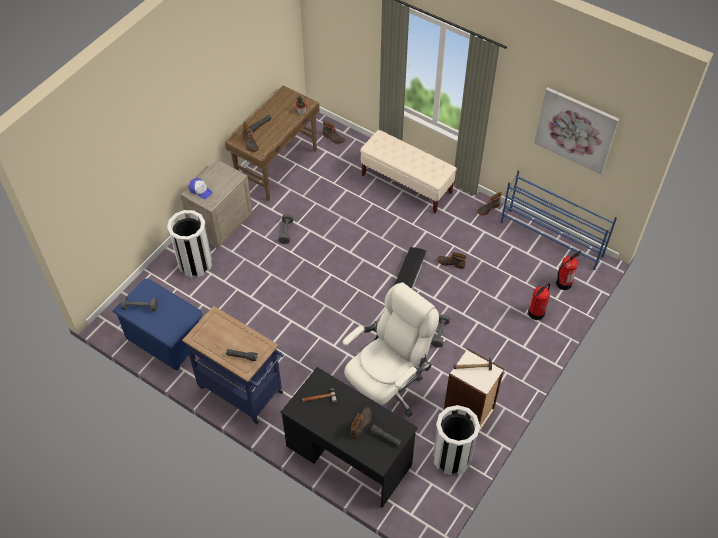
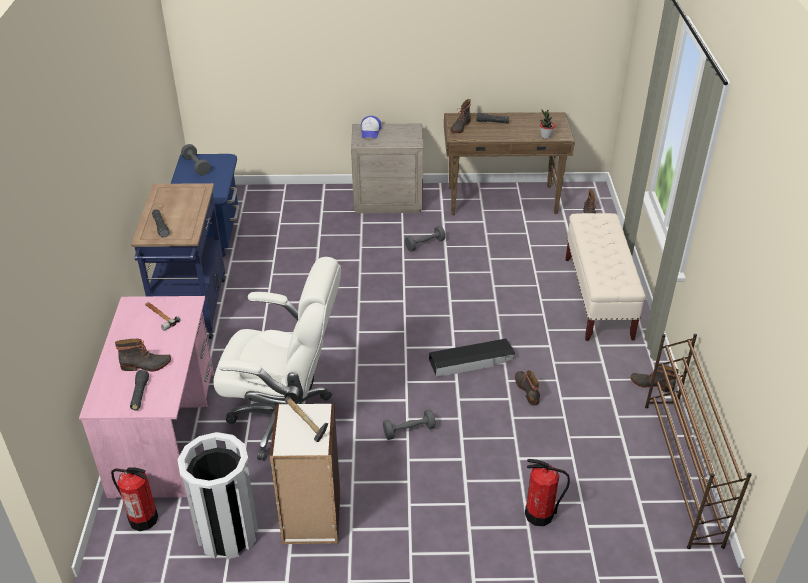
camera: 55 degrees right, 15 degrees down
white trash can [167,210,212,278] -> none
black desk [281,367,418,508] -> pink desk [79,296,214,498]
blue shoe rack [501,171,617,270] -> brown shoe rack [645,334,752,549]
picture [534,87,619,175] -> none
fire extinguisher [556,251,581,290] -> fire extinguisher moved to [111,467,158,531]

